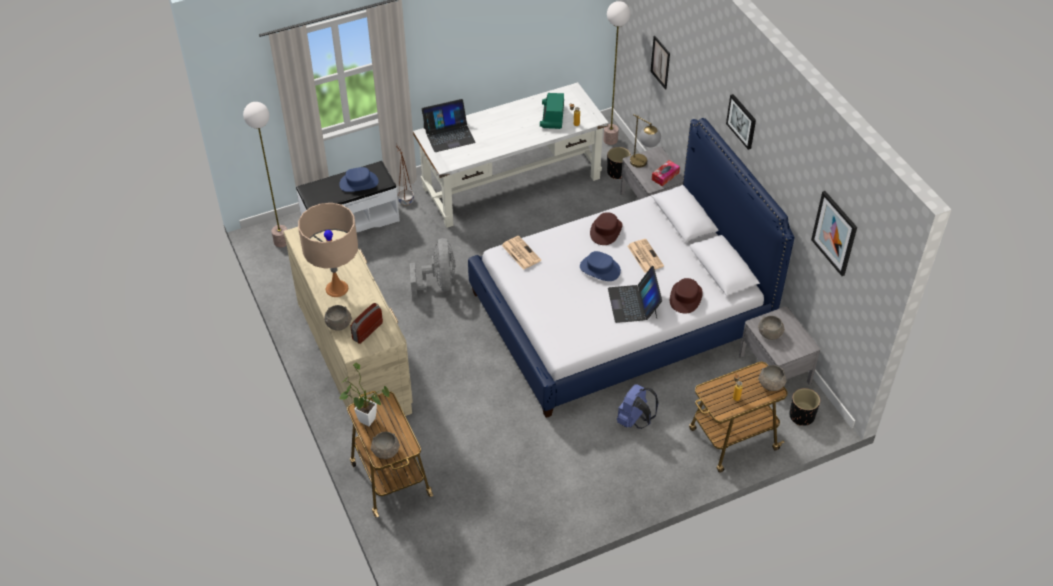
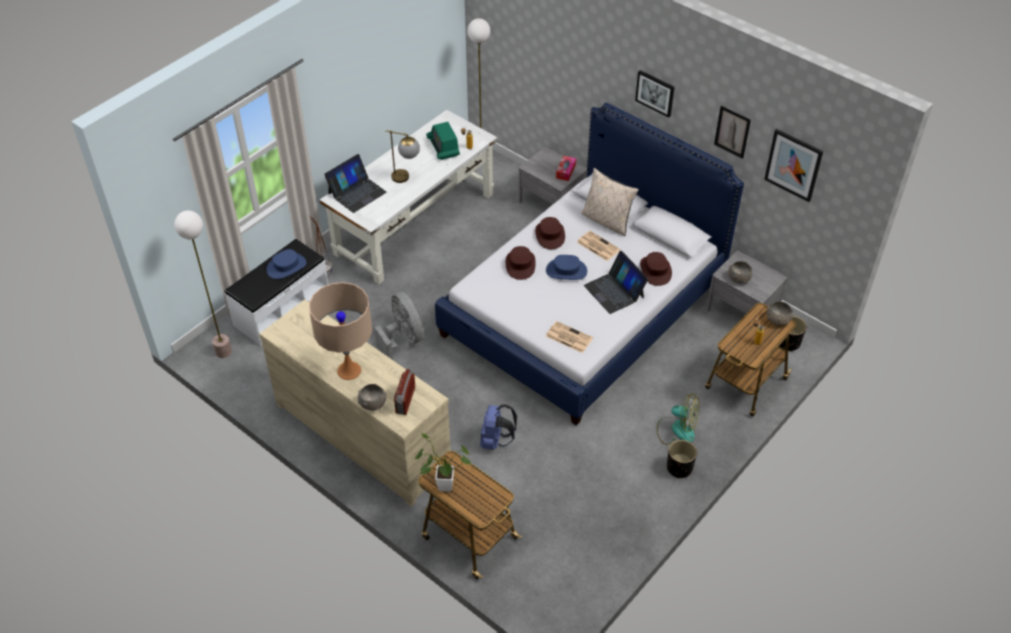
camera: 25 degrees left, 0 degrees up
grey bowl [371,432,400,459] -> none
newspaper [502,236,541,270] -> newspaper moved to [546,321,593,353]
black planter [607,147,631,179] -> black planter moved to [667,440,697,478]
blue backpack [617,384,659,429] -> blue backpack moved to [480,404,517,450]
table lamp [630,114,661,168] -> table lamp moved to [386,130,420,183]
picture [651,36,670,90] -> picture moved to [714,106,751,159]
none -> brown hat [505,246,536,280]
none -> beige pillow [581,168,639,236]
none -> fan [657,394,699,445]

